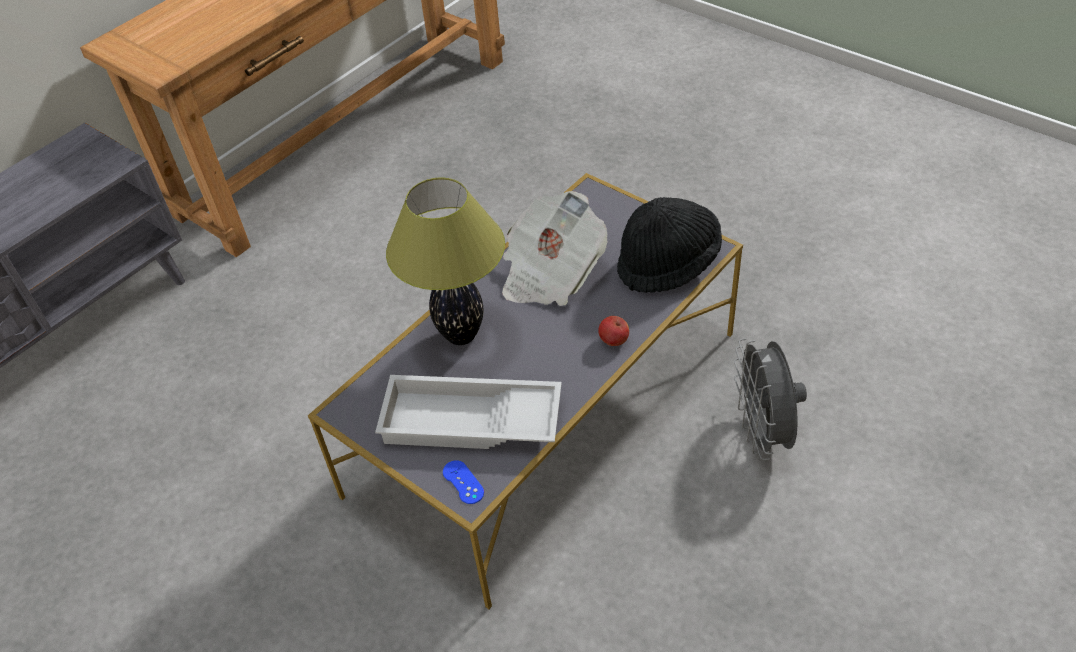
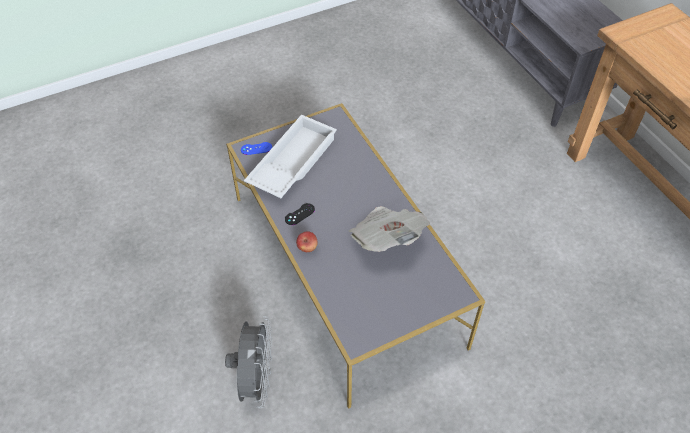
camera: 110 degrees right, 5 degrees up
table lamp [386,178,505,345] -> none
black hat [617,197,722,293] -> none
grey fan [734,338,807,460] -> grey fan turned 75 degrees clockwise [225,316,272,408]
none -> black game controller [285,203,315,225]

